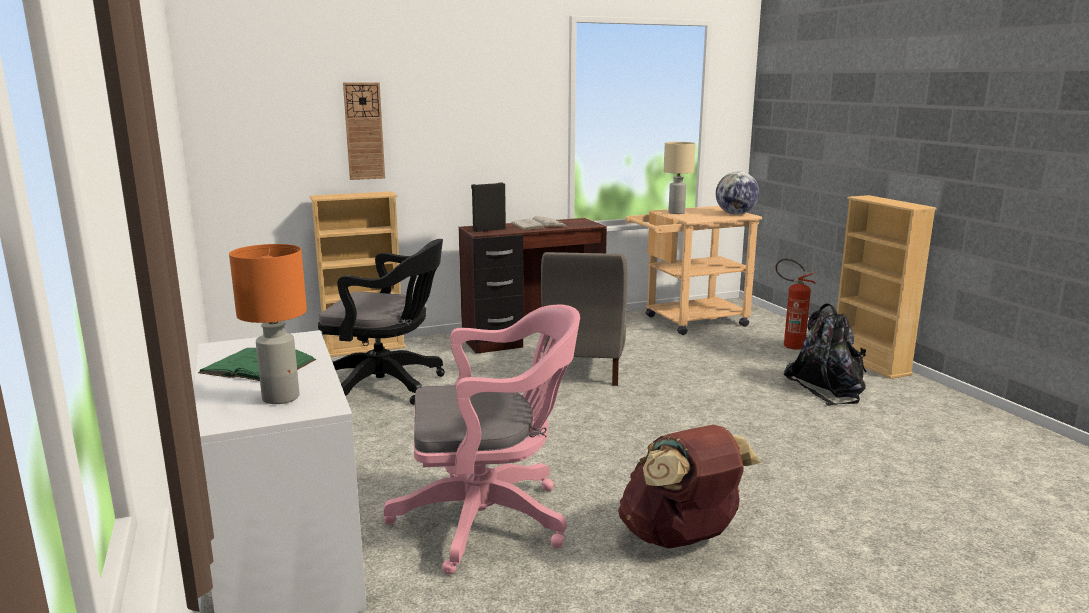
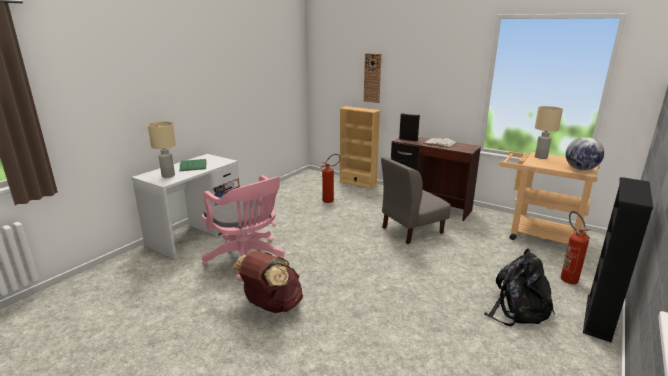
camera: 55 degrees right, 5 degrees up
orange table lamp [229,244,307,404] -> beige table lamp [148,121,176,178]
black office chair [318,239,445,405] -> fire extinguisher [320,154,341,203]
beige bookcase [837,195,937,379] -> black bookcase [583,177,653,343]

